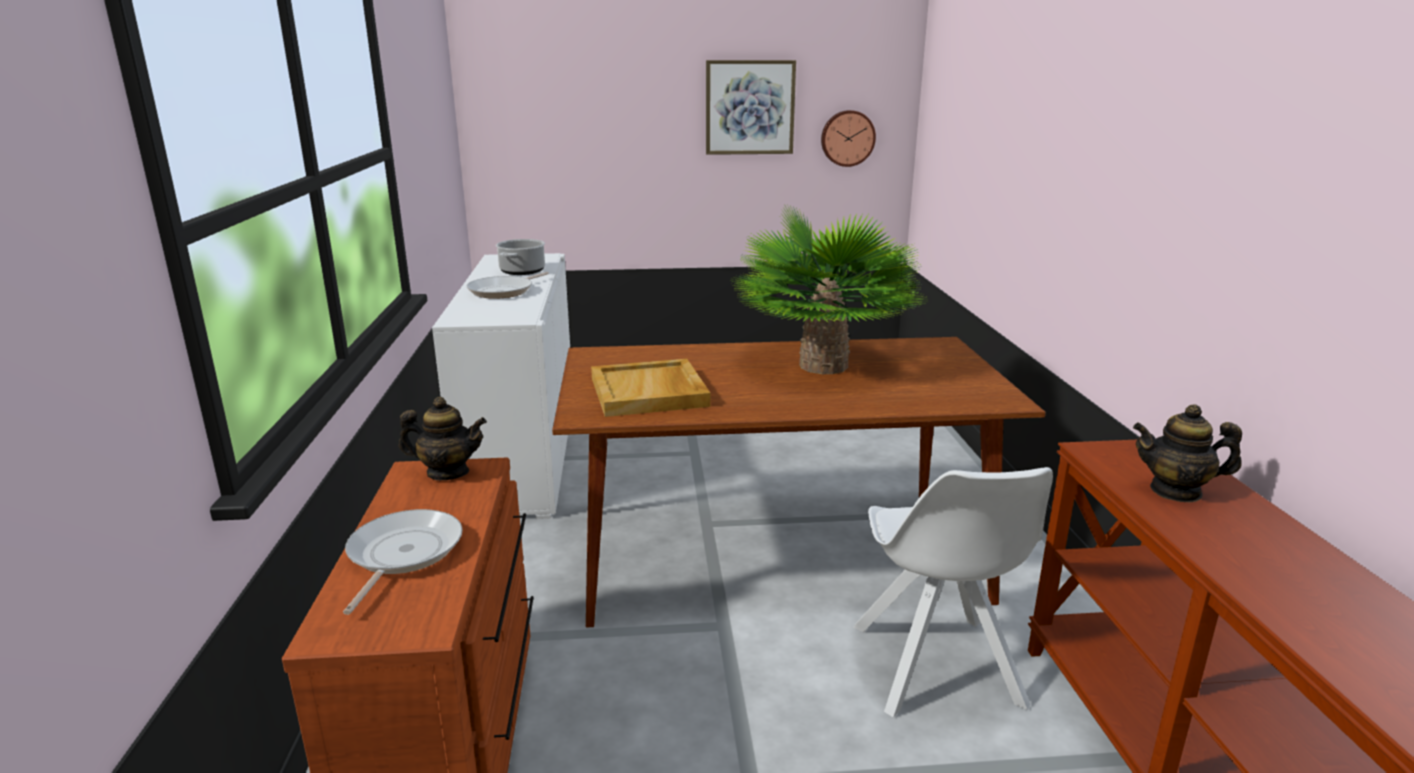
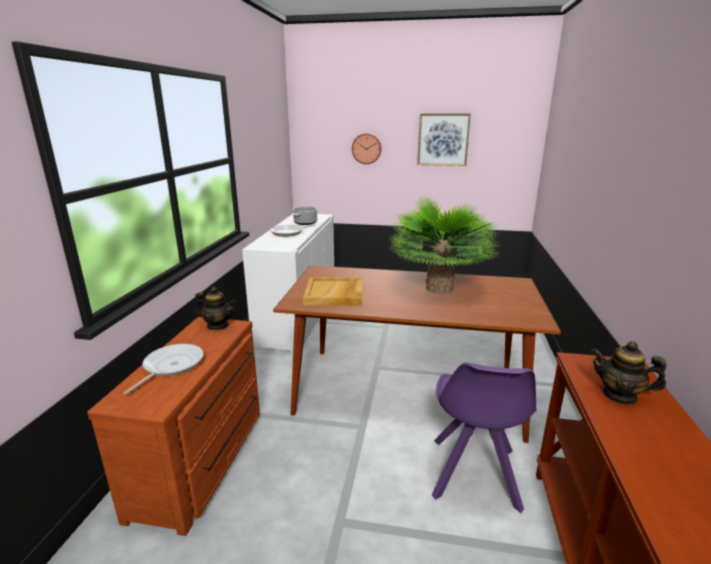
camera: 15 degrees right, 0 degrees up
wall clock [821,110,876,167] -> wall clock moved to [352,133,381,164]
white chair [853,467,1053,717] -> purple chair [432,362,537,513]

